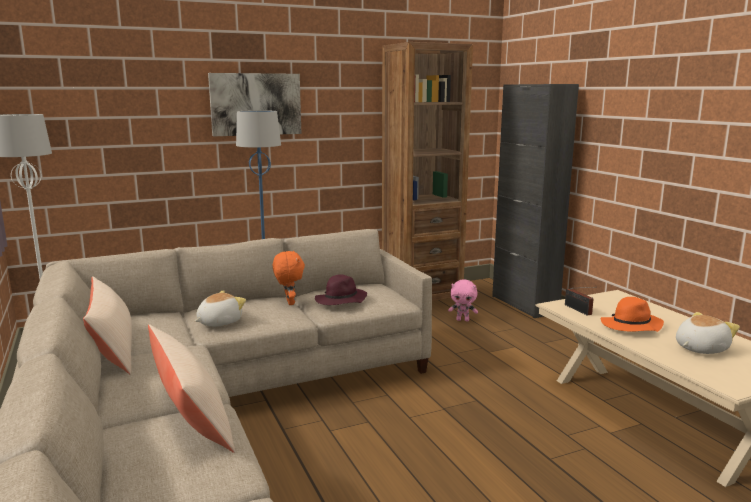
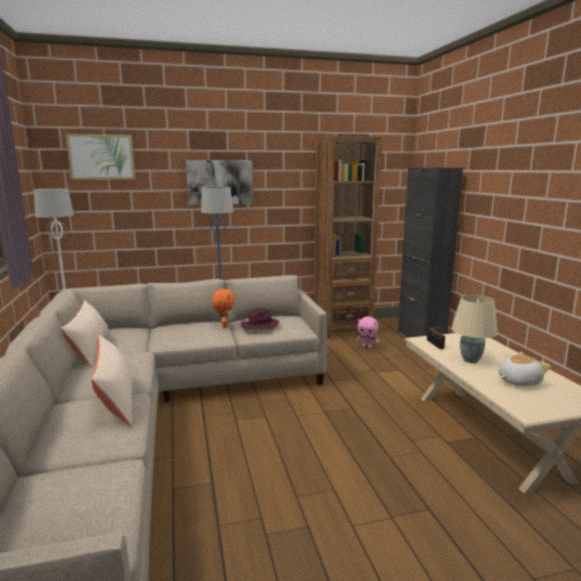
camera: 10 degrees right, 0 degrees up
plush toy [195,290,246,327] -> none
orange hat [601,297,664,332] -> beige table lamp [451,295,498,363]
none -> picture [66,134,135,180]

